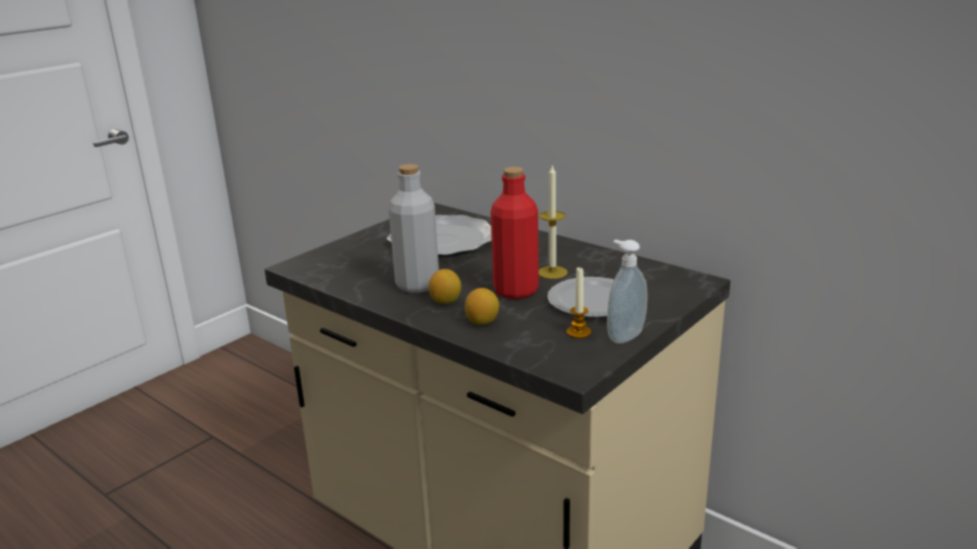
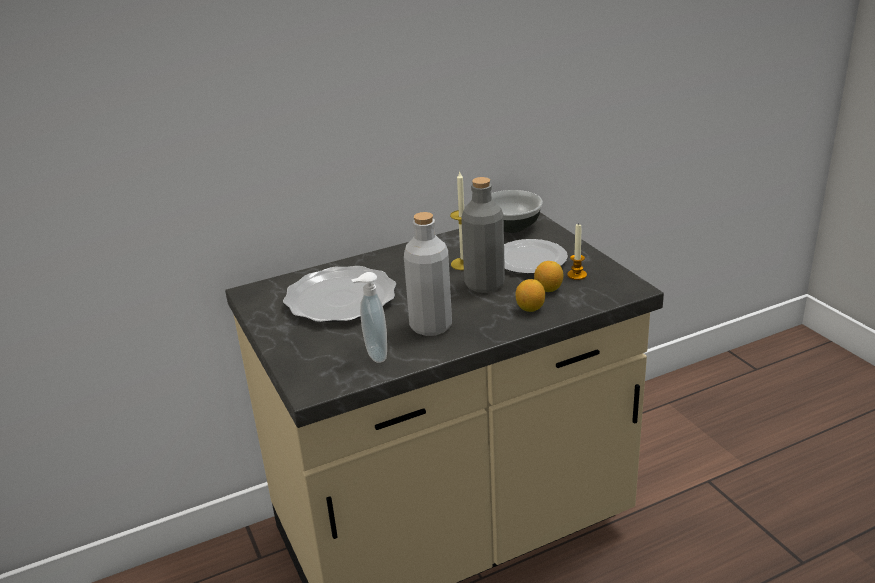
camera: 65 degrees left, 5 degrees up
lemon [429,269,461,304] -> lemon moved to [534,261,563,292]
red bottle [491,167,539,299] -> grey bottle [461,177,505,293]
soap dispenser [607,240,647,344] -> soap dispenser moved to [351,272,387,363]
none -> bowl [491,190,543,233]

